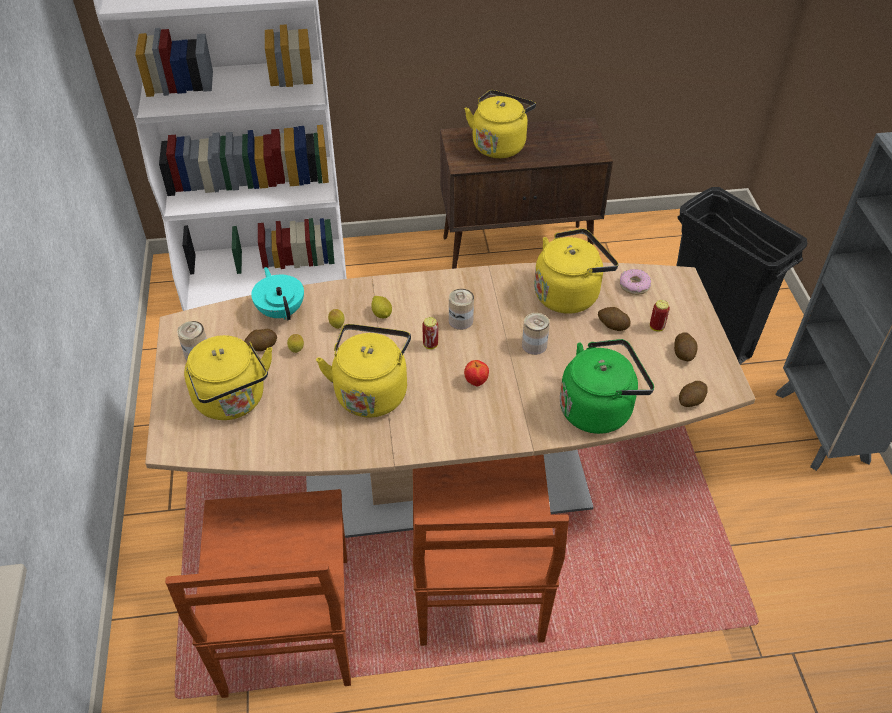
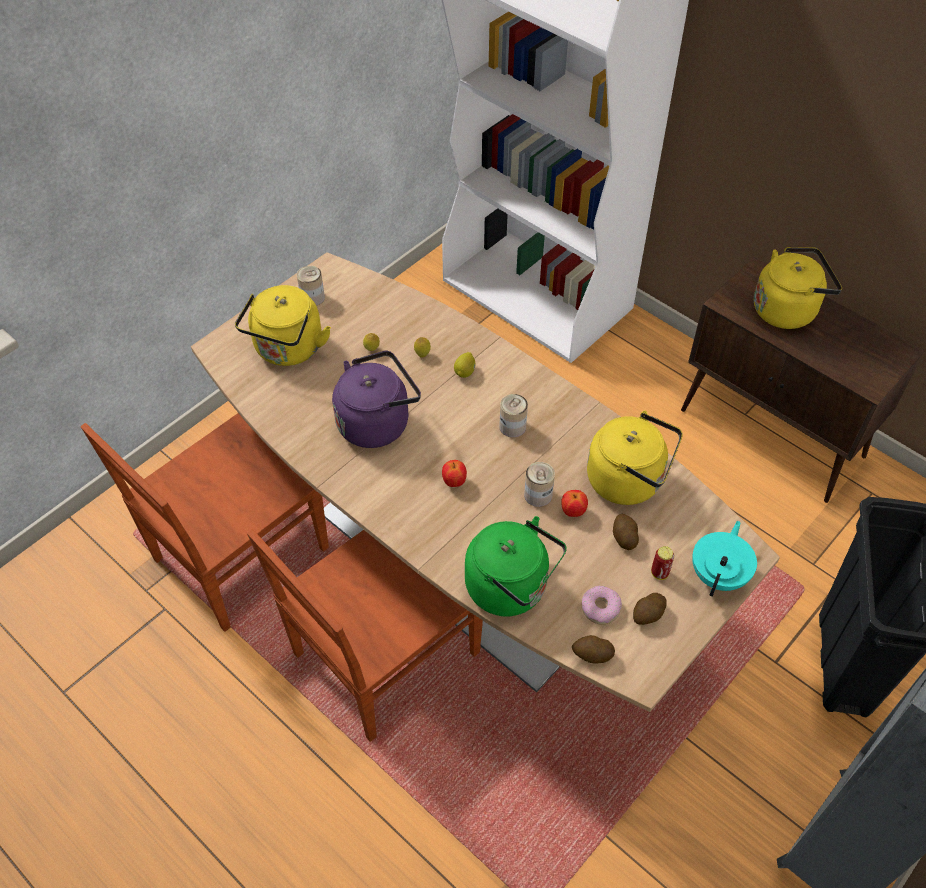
camera: 50 degrees right, 5 degrees up
potato [244,329,277,351] -> none
turquoise teapot [251,267,304,321] -> turquoise teapot moved to [692,521,757,597]
yellow kettle [316,324,411,418] -> purple kettle [332,351,421,448]
can [422,317,438,349] -> none
donut [620,269,651,295] -> donut moved to [582,586,622,625]
none -> apple [561,490,588,517]

